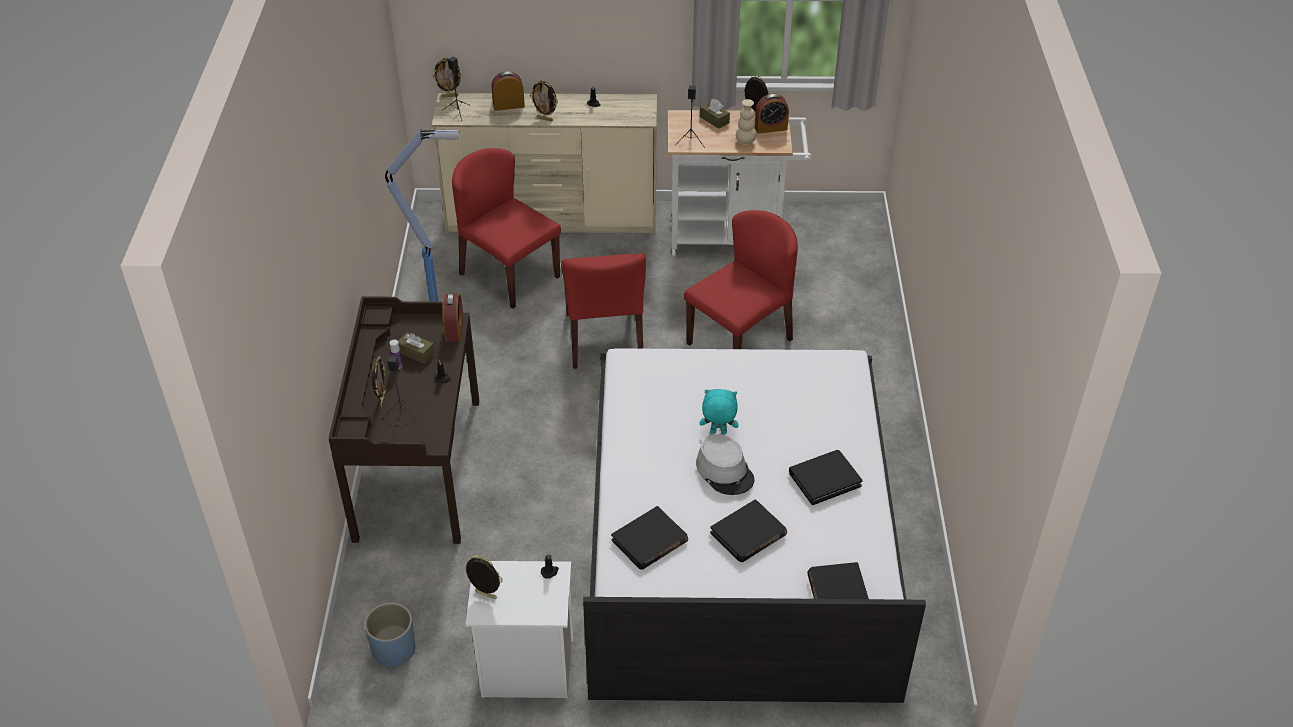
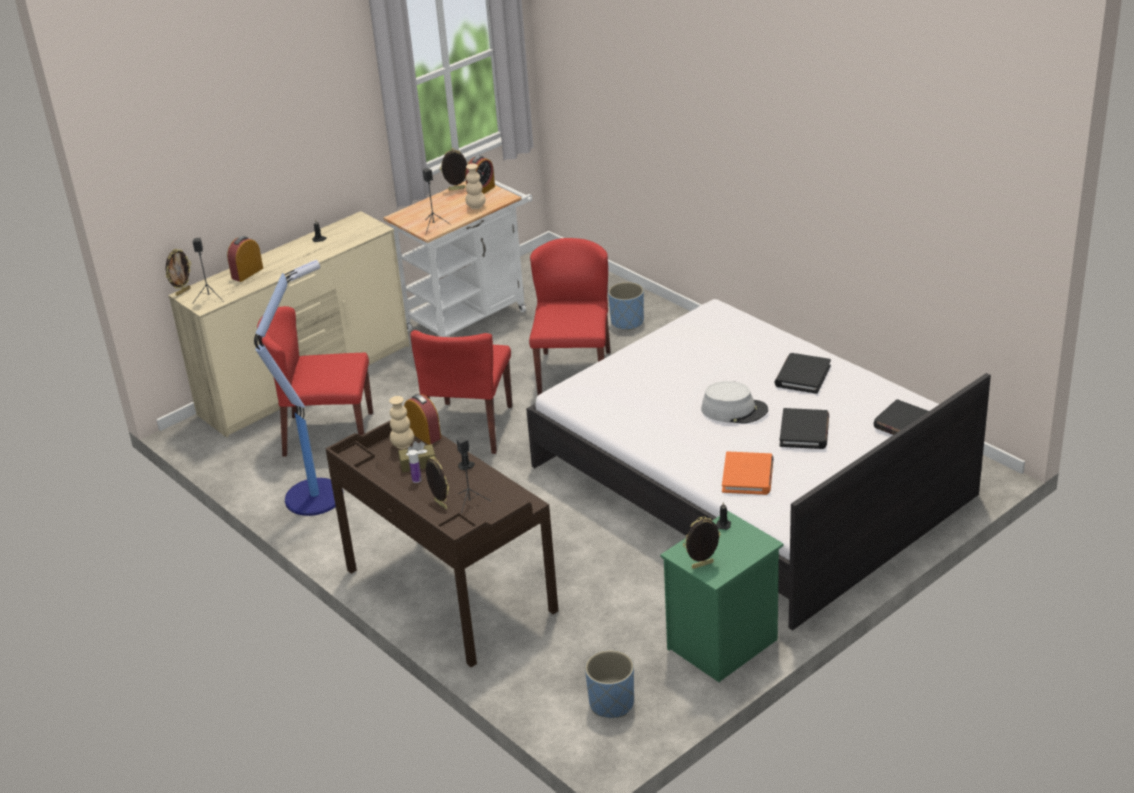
camera: 40 degrees left, 10 degrees down
white nightstand [465,561,574,698] -> green nightstand [660,511,784,682]
picture frame [530,80,558,121] -> none
red chair [561,253,646,369] -> red chair turned 60 degrees clockwise [411,330,513,454]
black book [611,506,688,570] -> orange book [722,451,774,495]
brown tissue box [700,99,730,129] -> none
turquoise plush toy [700,389,739,434] -> none
none -> beige vase [389,396,414,449]
none -> blue planter [608,282,644,331]

